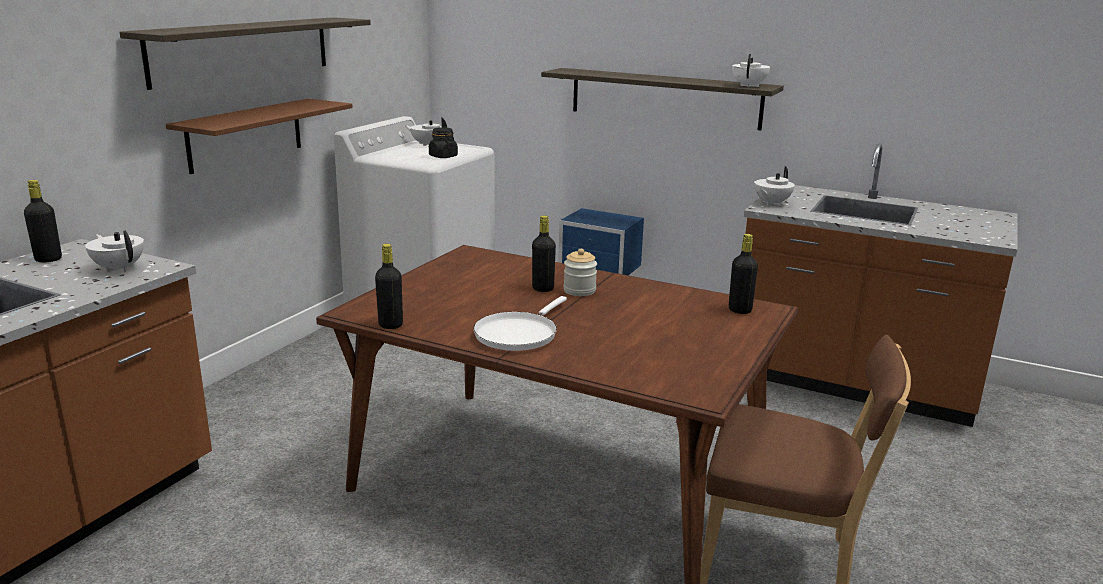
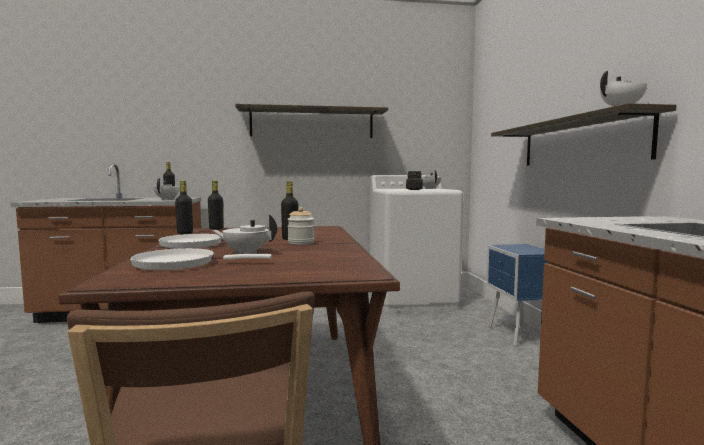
camera: 55 degrees right, 15 degrees down
brown shelf [166,99,353,174] -> none
black bottle [729,234,758,314] -> black bottle moved to [208,180,224,230]
white teapot [754,166,795,206] -> white teapot moved to [212,214,277,254]
none -> white frying pan [130,248,272,270]

